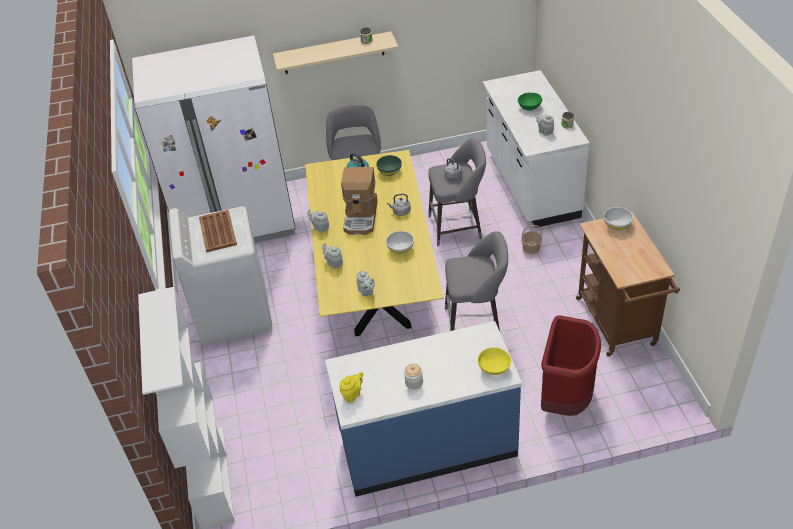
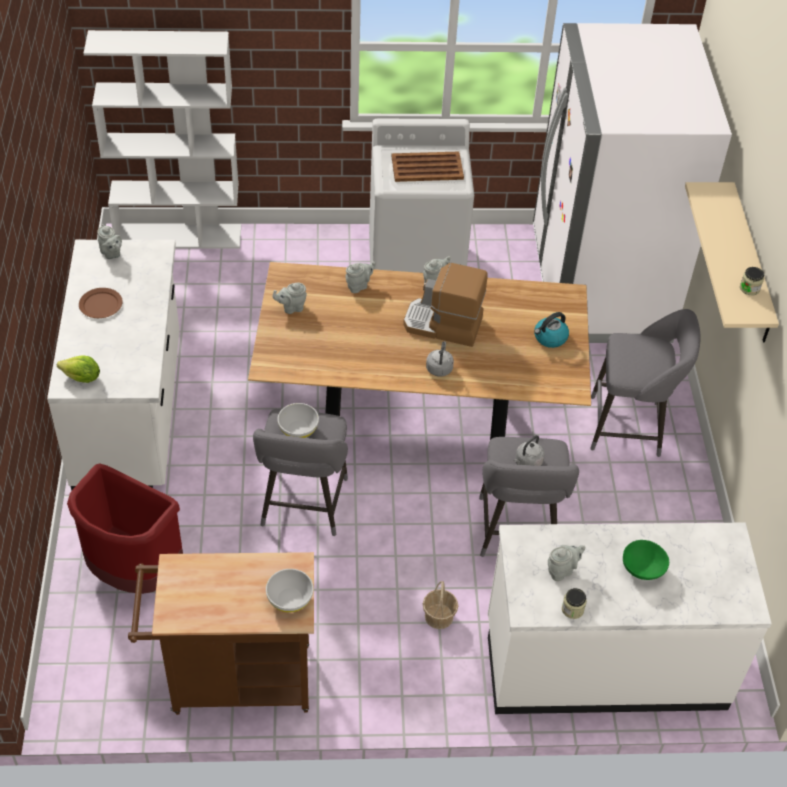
camera: 95 degrees right, 5 degrees up
yellow dining table [305,150,444,336] -> brown dining table [248,262,591,440]
blue counter [325,321,522,497] -> white counter [47,240,179,491]
yellow teapot [339,372,363,403] -> grey teapot [97,224,122,259]
green bowl [376,155,402,176] -> none
white bowl [386,231,414,254] -> white bowl moved to [277,403,319,438]
jar [404,364,423,389] -> brown plate [79,288,123,318]
yellow bowl [478,347,511,375] -> lettuce [57,355,100,383]

